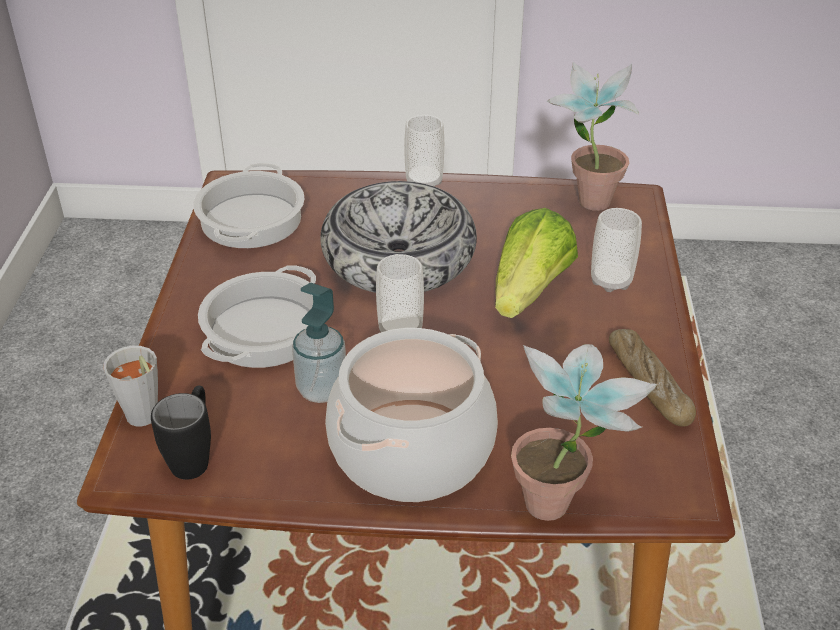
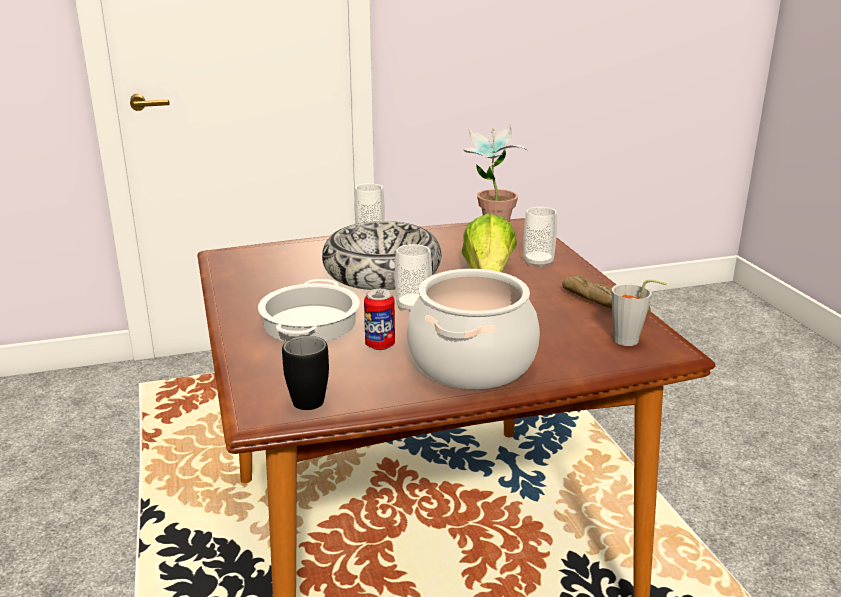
camera: 20 degrees left, 15 degrees down
grey cup [103,346,158,427] -> grey cup moved to [612,279,667,346]
cooking pot [193,163,305,248] -> none
soap dispenser [292,283,346,403] -> can [364,289,395,350]
potted plant [511,344,658,521] -> none

